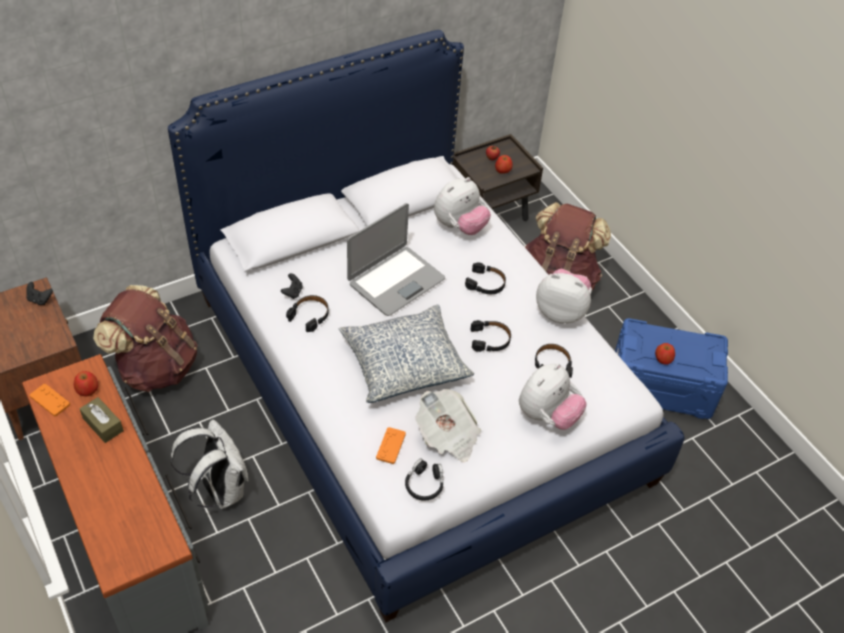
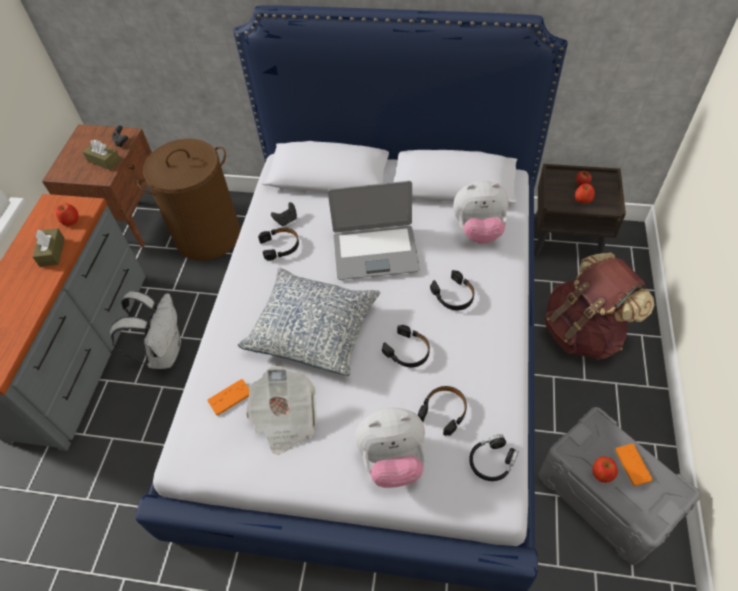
camera: 45 degrees right, 5 degrees up
orange game controller [29,384,70,417] -> orange game controller moved to [615,443,653,486]
brown backpack [93,285,197,392] -> brown laundry basket [137,139,240,261]
black headphones [405,459,443,501] -> black headphones moved to [469,434,519,481]
plush toy [536,269,592,324] -> none
blue storage box [615,318,728,419] -> grey storage box [538,407,701,565]
none -> brown tissue box [83,140,121,170]

